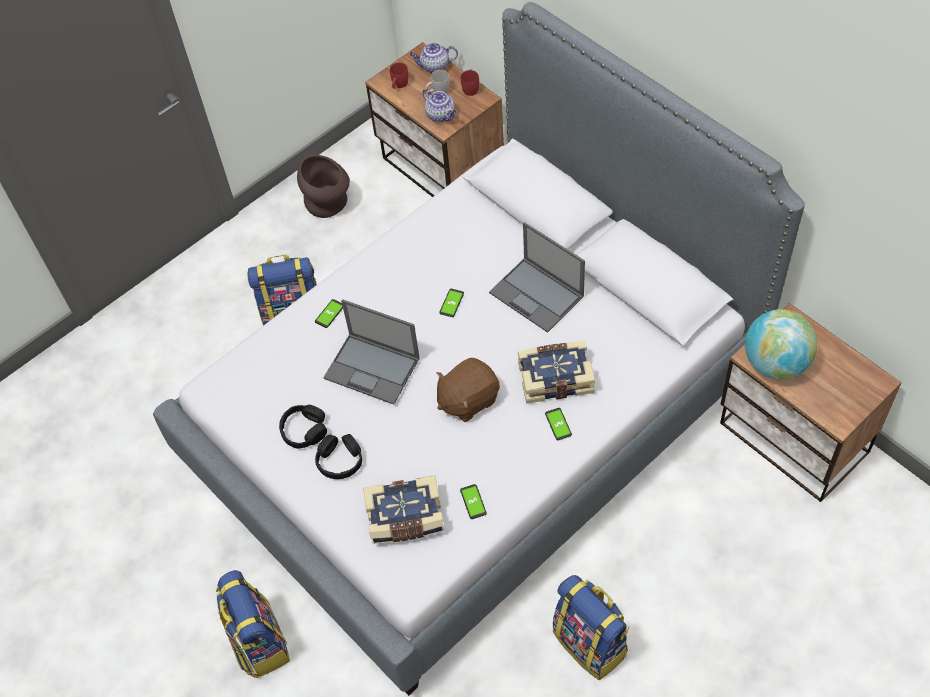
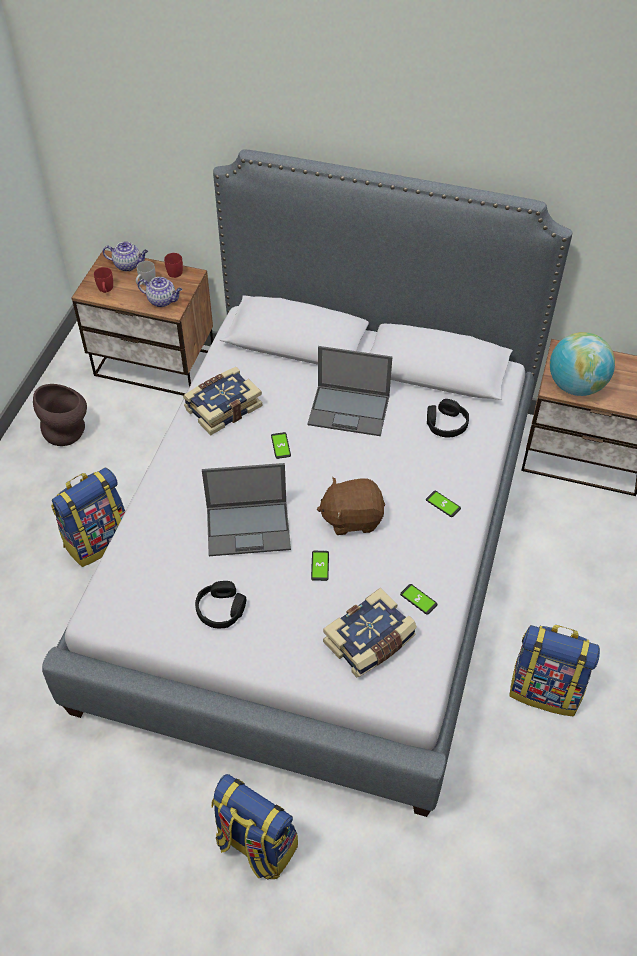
camera: 35 degrees left, 5 degrees down
phone [315,299,343,328] -> phone moved to [311,551,329,581]
black headphones [315,434,362,479] -> black headphones moved to [427,399,469,438]
teapot [410,42,458,73] -> teapot turned 135 degrees counterclockwise [103,242,148,271]
brown plush toy [436,358,500,422] -> brown plush toy turned 60 degrees clockwise [317,477,385,535]
book [518,341,595,404] -> book moved to [183,367,262,435]

